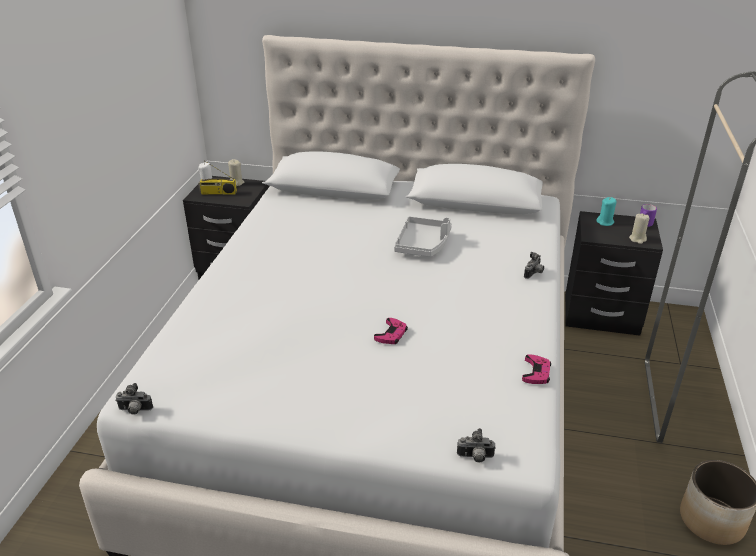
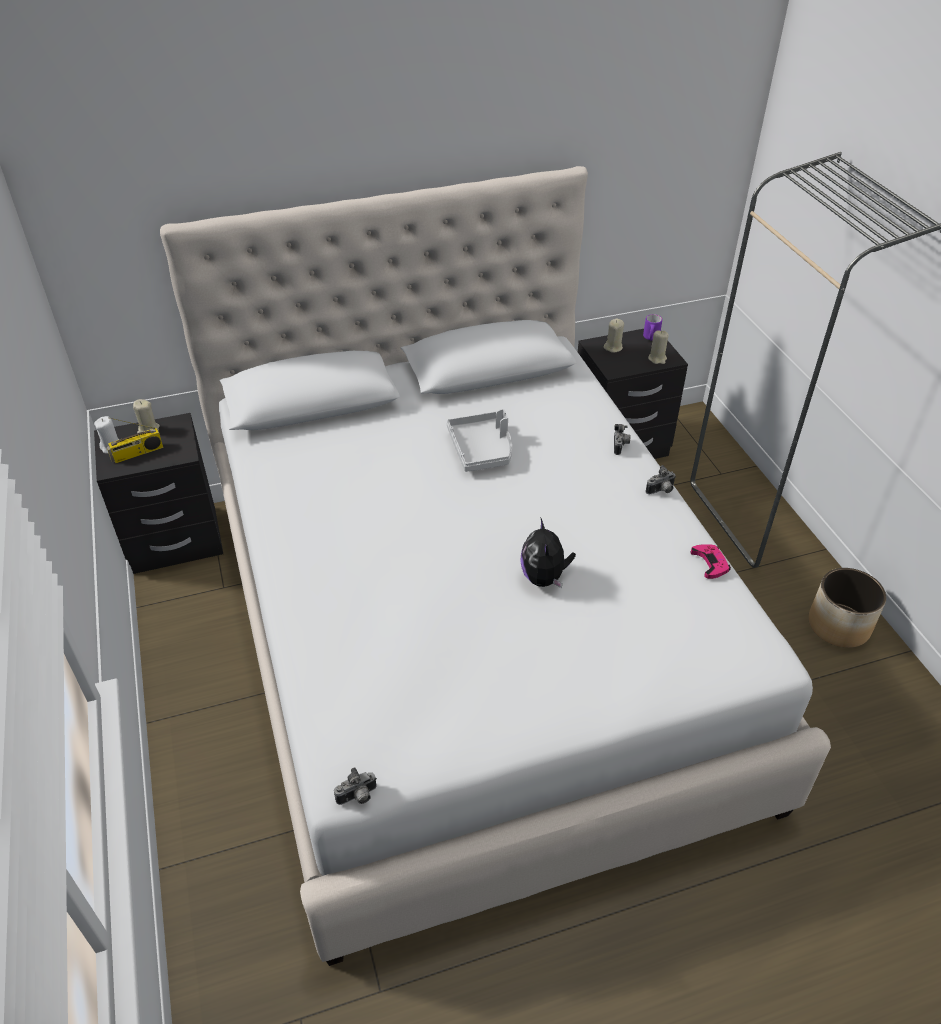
camera: 30 degrees left, 10 degrees up
pink game controller [374,318,408,344] -> plush toy [520,517,576,588]
camera [457,428,496,462] -> camera moved to [646,465,676,495]
turquoise candle [597,197,616,226] -> beige candle [604,319,624,353]

